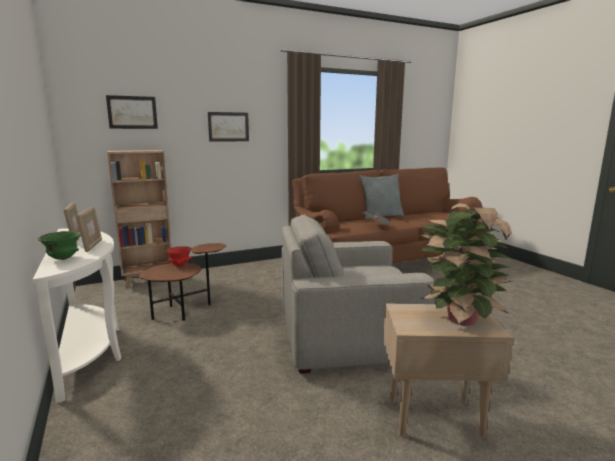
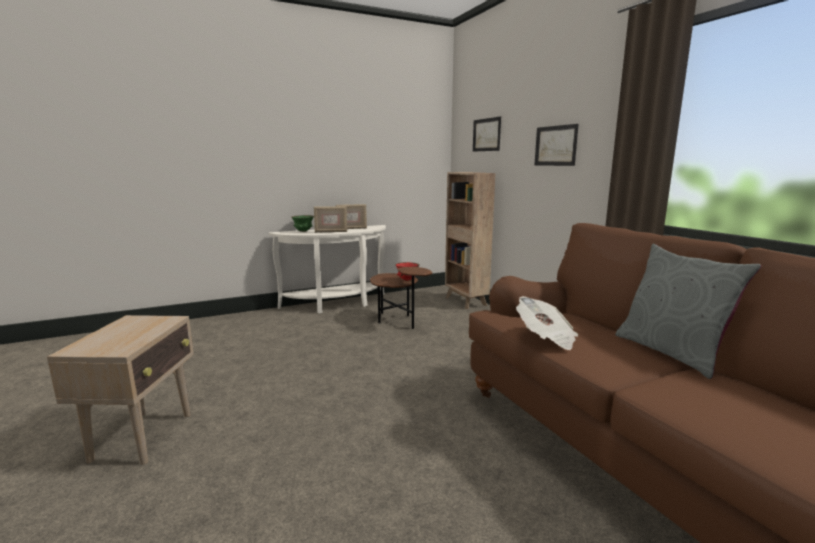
camera: 90 degrees right, 0 degrees up
grey armchair [282,214,435,374] -> none
potted plant [420,203,513,326] -> none

